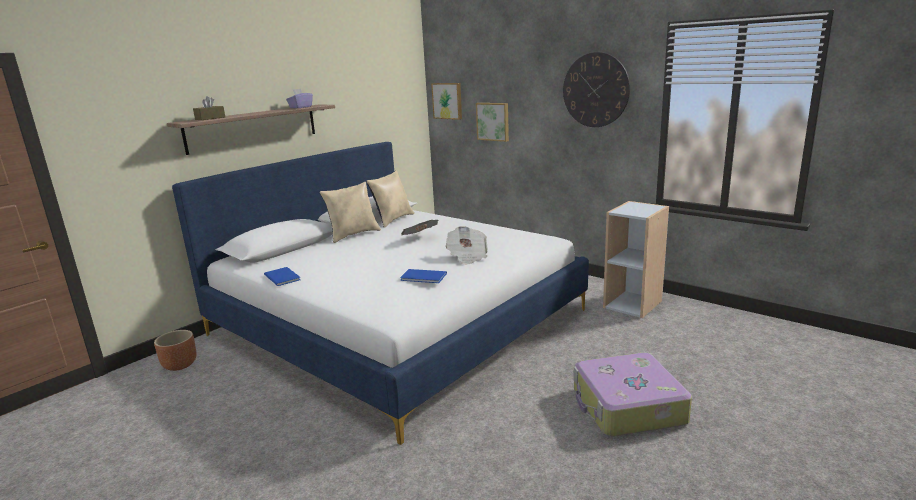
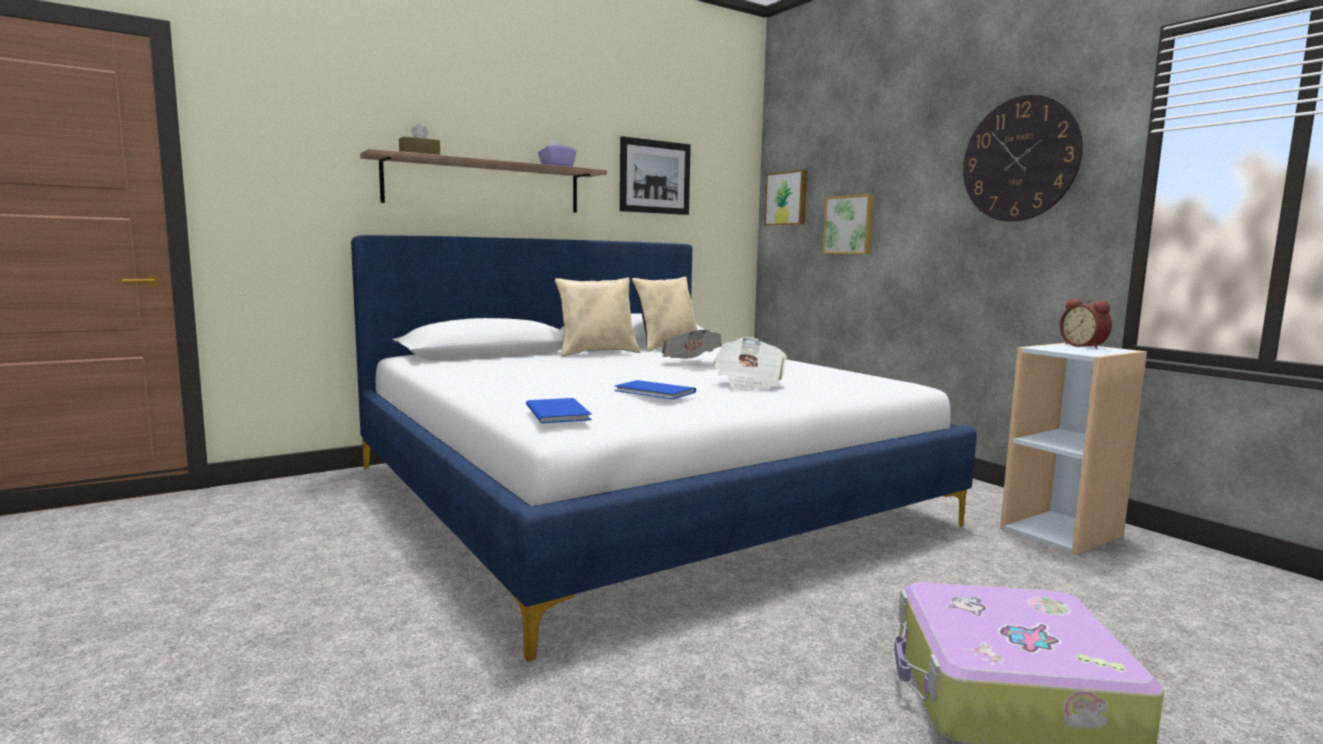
camera: 15 degrees right, 10 degrees down
brown planter [154,330,197,371] -> none
blue book [264,267,301,286] -> blue book moved to [526,398,592,423]
none -> picture [620,136,691,215]
none -> alarm clock [1060,299,1112,349]

